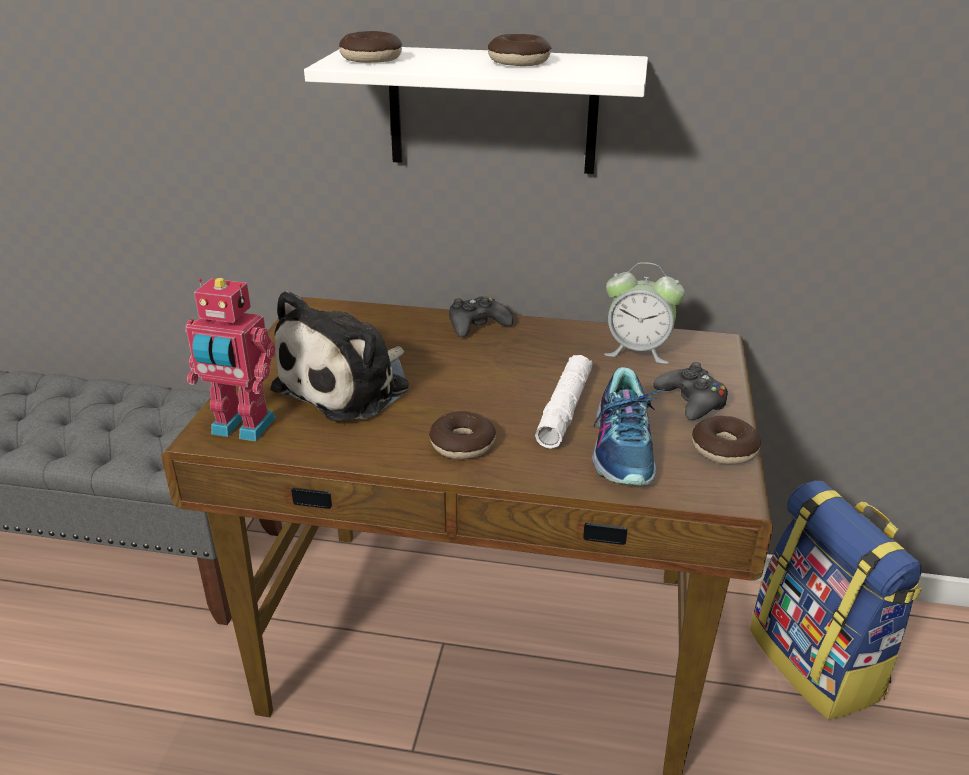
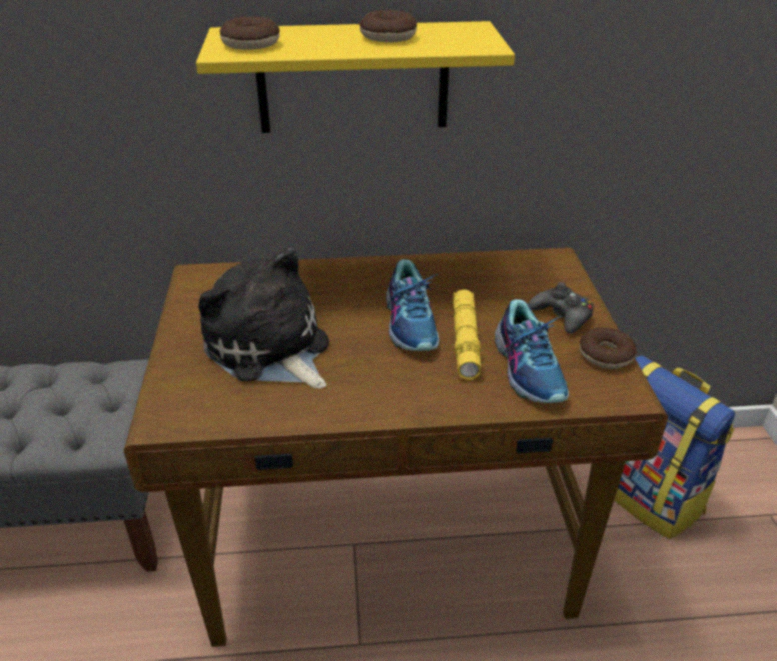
camera: 15 degrees left, 5 degrees up
toy robot [186,278,276,441] -> none
plush toy [270,290,409,422] -> plush toy turned 120 degrees clockwise [198,248,329,388]
white shelf [304,47,648,174] -> yellow shelf [196,21,515,133]
donut [429,411,496,459] -> none
black game controller [449,296,513,337] -> none
white flashlight [535,355,593,449] -> yellow flashlight [453,289,481,380]
alarm clock [604,262,685,364] -> none
none -> shoe [386,259,439,351]

